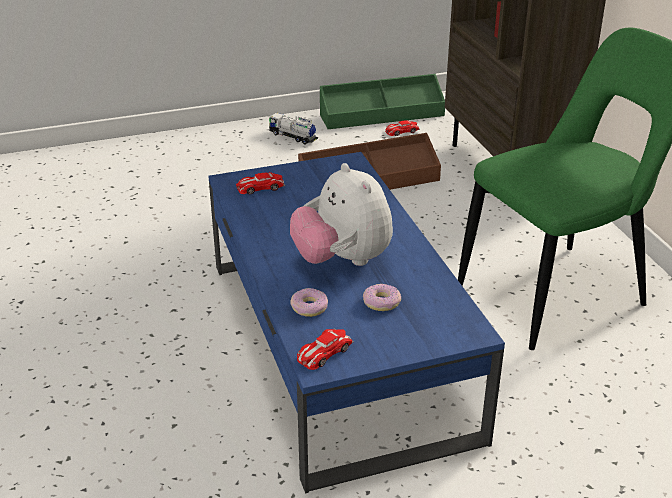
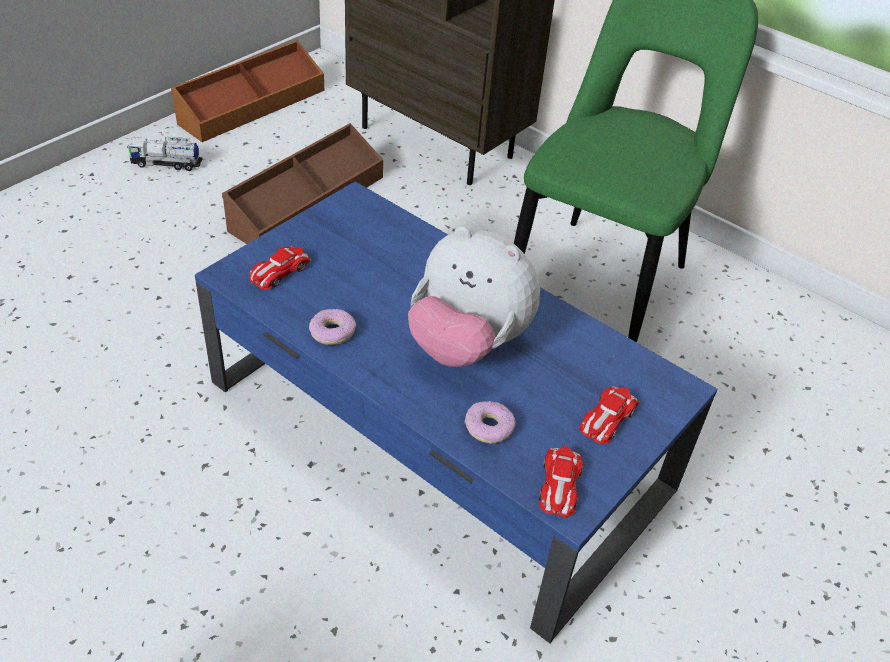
camera: 35 degrees left, 10 degrees up
green storage box [320,74,445,129] -> brown storage box [171,40,324,142]
donut [363,284,401,311] -> donut moved to [309,309,356,345]
toy car [385,120,420,136] -> toy car moved to [580,386,639,444]

